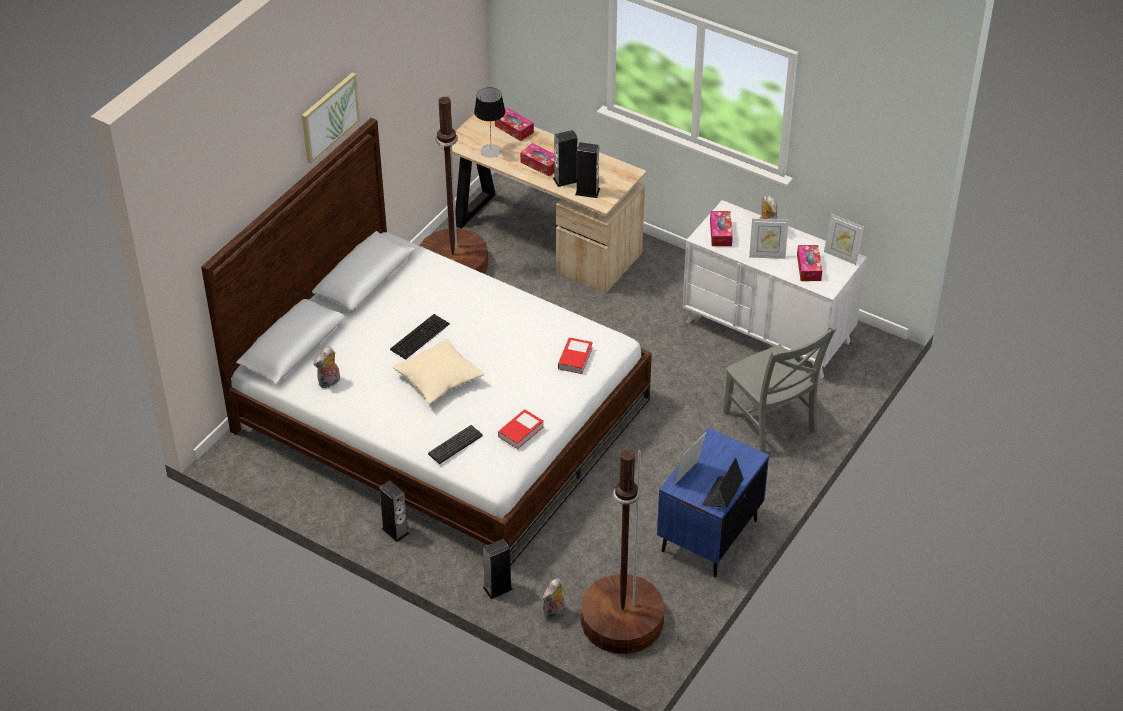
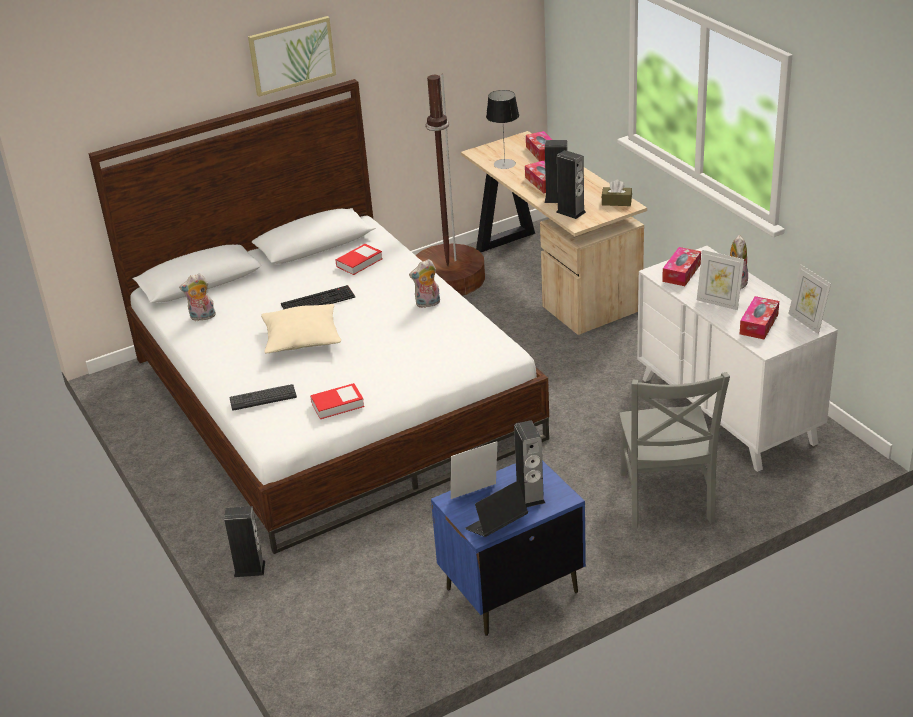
camera: 30 degrees right, 10 degrees down
speaker [379,481,410,542] -> speaker moved to [514,420,545,507]
plush toy [543,578,565,620] -> plush toy moved to [409,259,440,308]
book [558,337,593,374] -> book moved to [335,244,383,275]
brown floor lamp [581,450,664,654] -> none
none -> brown tissue box [601,180,632,206]

